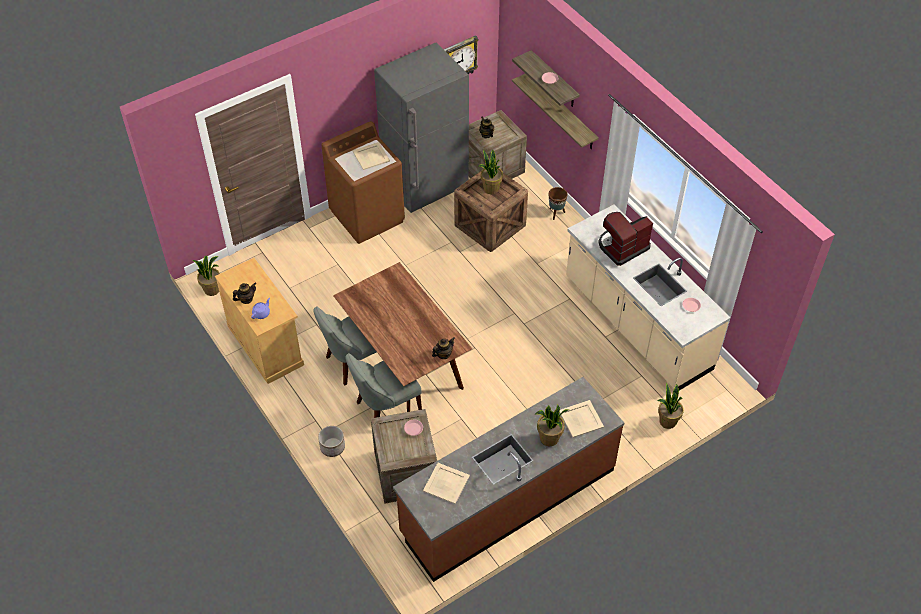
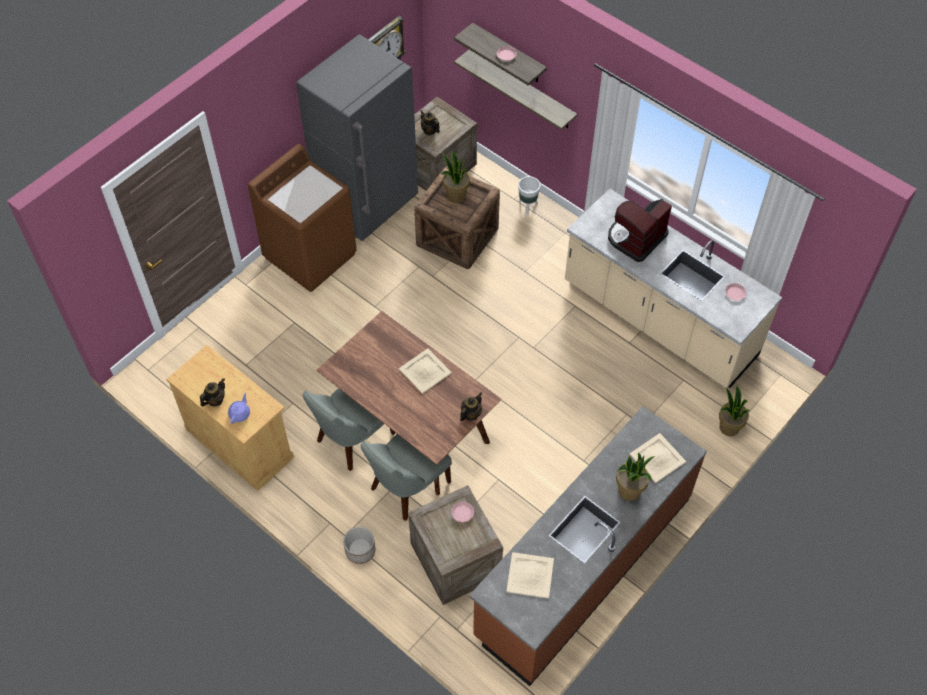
camera: 15 degrees left, 5 degrees up
potted plant [193,256,220,296] -> none
beige tray [353,142,390,170] -> beige tray moved to [399,348,452,394]
brown planter [549,187,568,220] -> white planter [518,176,541,215]

